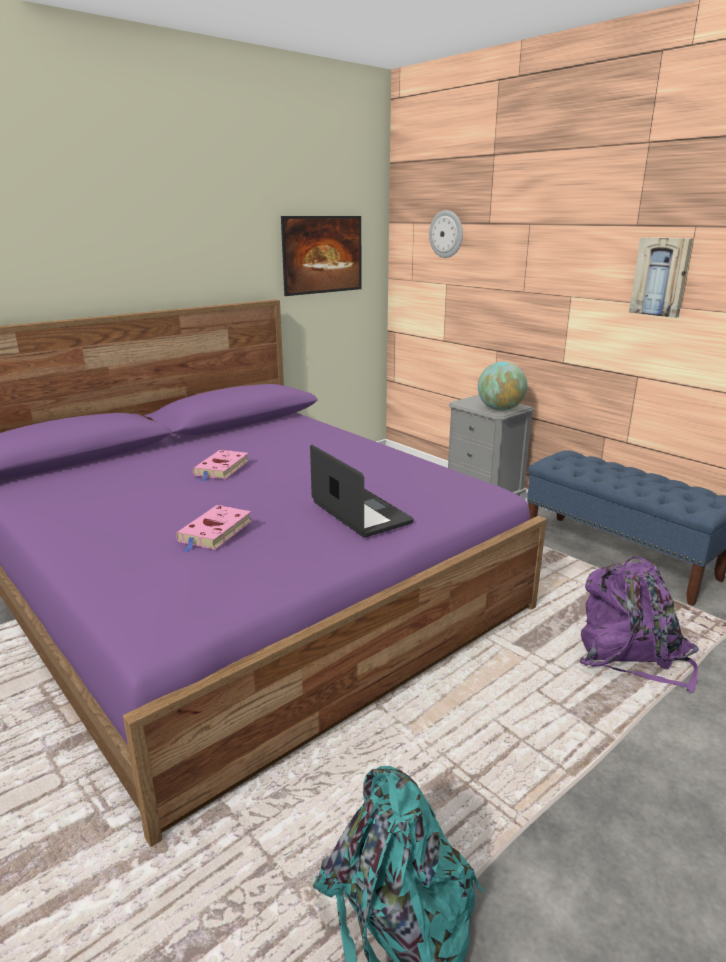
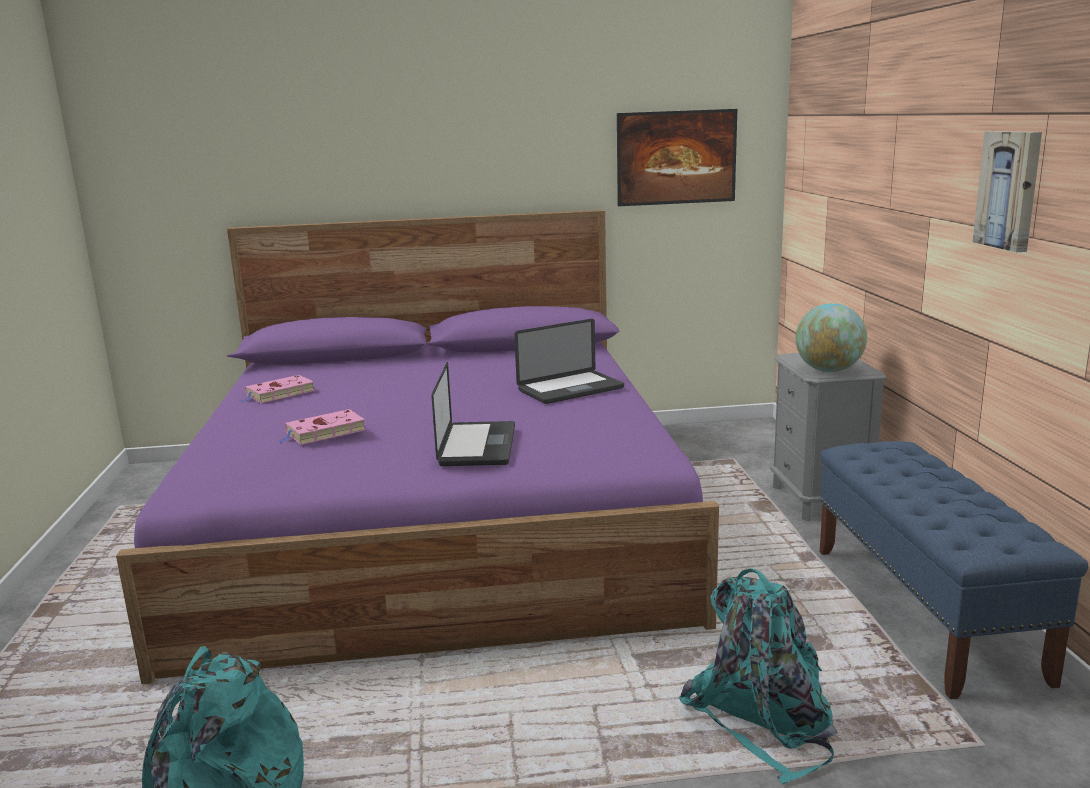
camera: 35 degrees right, 5 degrees down
pink book [193,450,249,482] -> pink book moved to [242,375,315,403]
wall clock [429,210,463,258] -> none
purple backpack [580,556,699,693] -> turquoise backpack [679,569,837,784]
none -> laptop [514,319,624,404]

